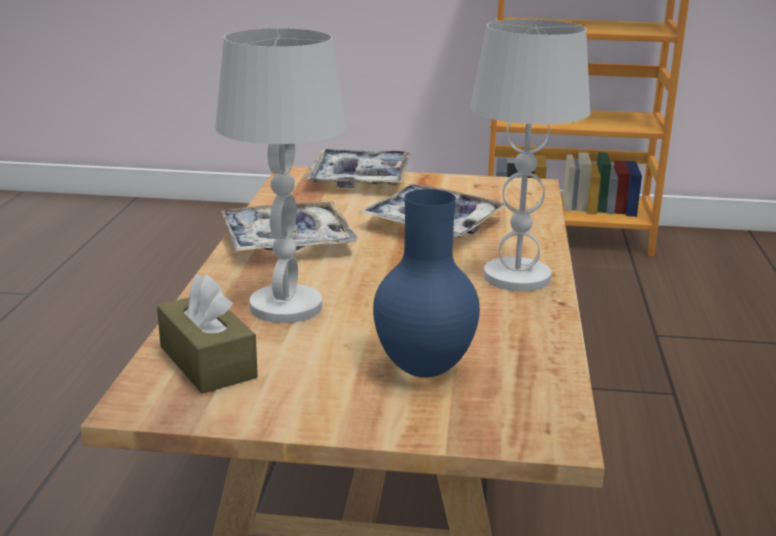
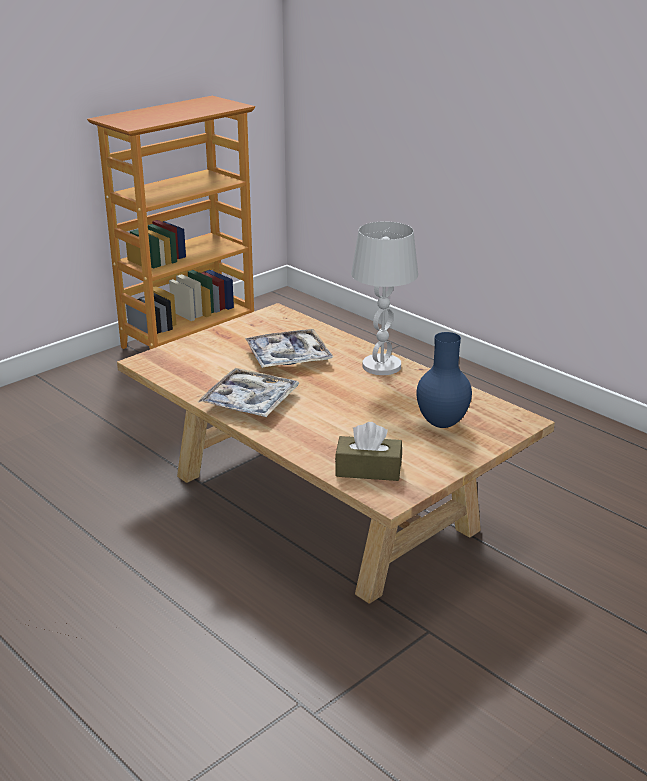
camera: 50 degrees left, 5 degrees up
white table lamp [215,28,346,323] -> none
tray [306,149,411,188] -> none

